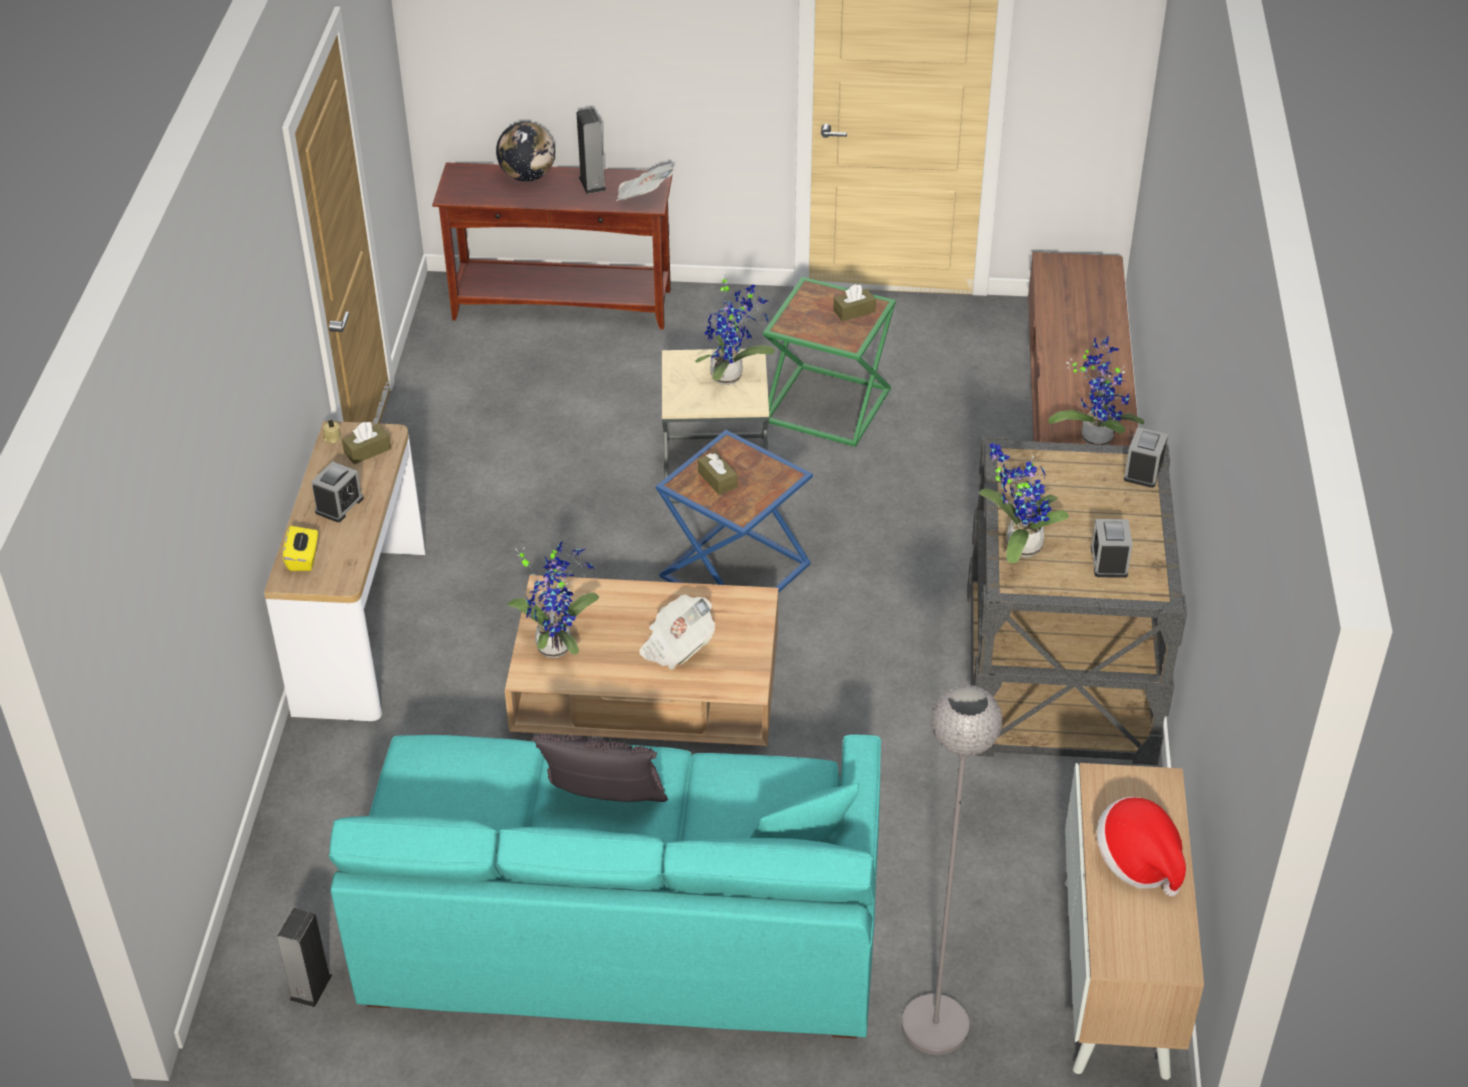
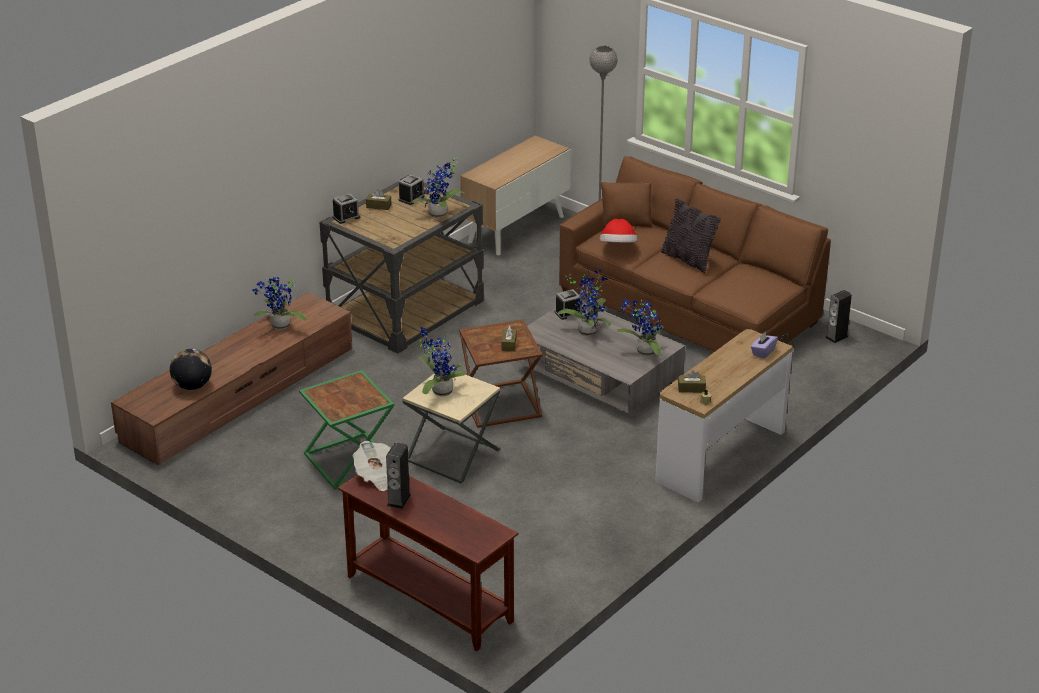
camera: 145 degrees left, 10 degrees down
yellow tissue box [283,526,318,571] -> purple tissue box [751,331,778,359]
alarm clock [311,461,364,522] -> alarm clock moved to [555,289,582,320]
turquoise sofa [329,735,881,1038] -> brown sofa [559,156,831,352]
globe [496,122,555,182] -> globe moved to [170,349,212,390]
brown coffee table [505,575,778,746] -> grey coffee table [515,302,685,414]
newspaper [639,595,715,670] -> potted plant [557,269,611,336]
blue side table [656,430,813,593] -> brown side table [459,320,543,428]
brown tissue box [833,284,876,321] -> brown tissue box moved to [366,189,391,210]
hat [1097,797,1186,896] -> hat moved to [600,219,638,242]

